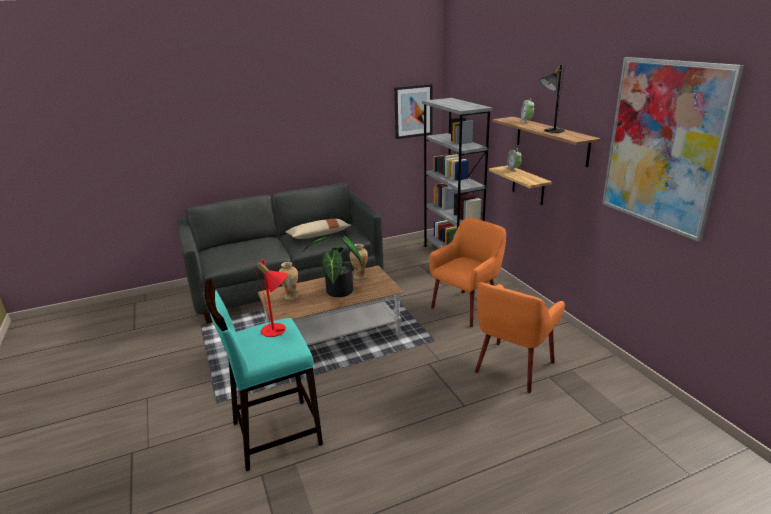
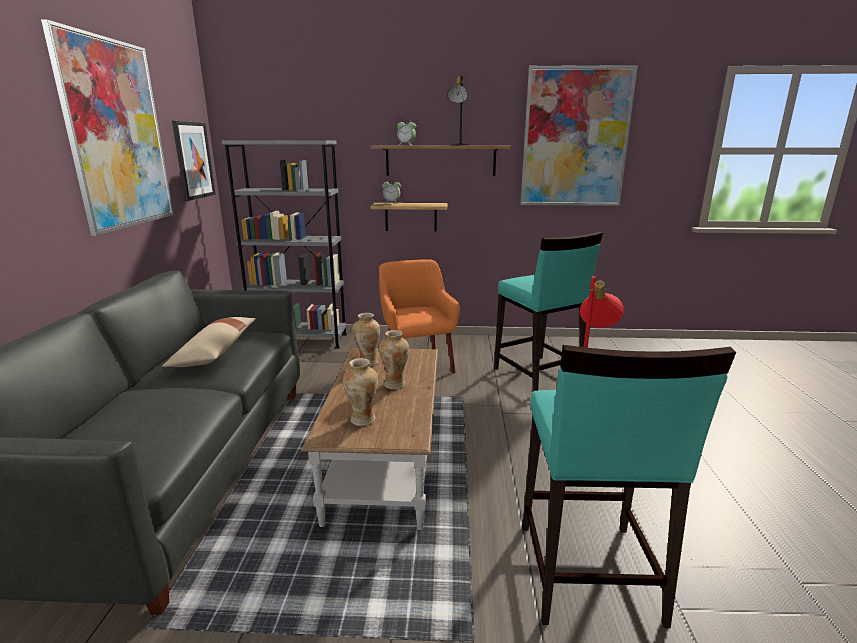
camera: 65 degrees left, 5 degrees down
potted plant [303,234,362,297] -> vase [379,330,409,389]
orange armchair [475,283,565,393] -> turquoise stool [494,231,603,391]
none -> picture [41,19,174,236]

